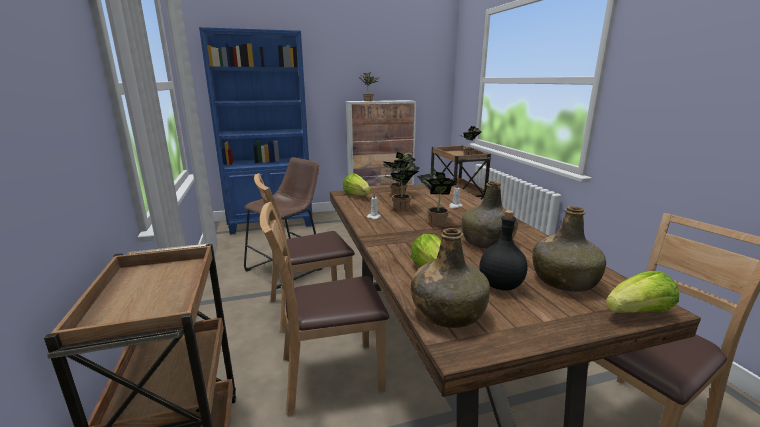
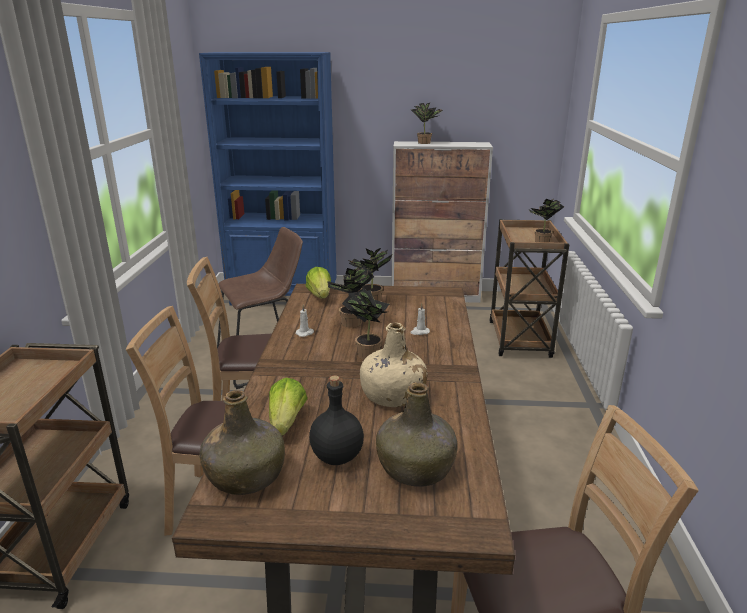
camera: 20 degrees right, 5 degrees up
green bottle [462,181,518,249] -> beige bottle [360,323,427,407]
lettuce [606,271,679,313] -> none

